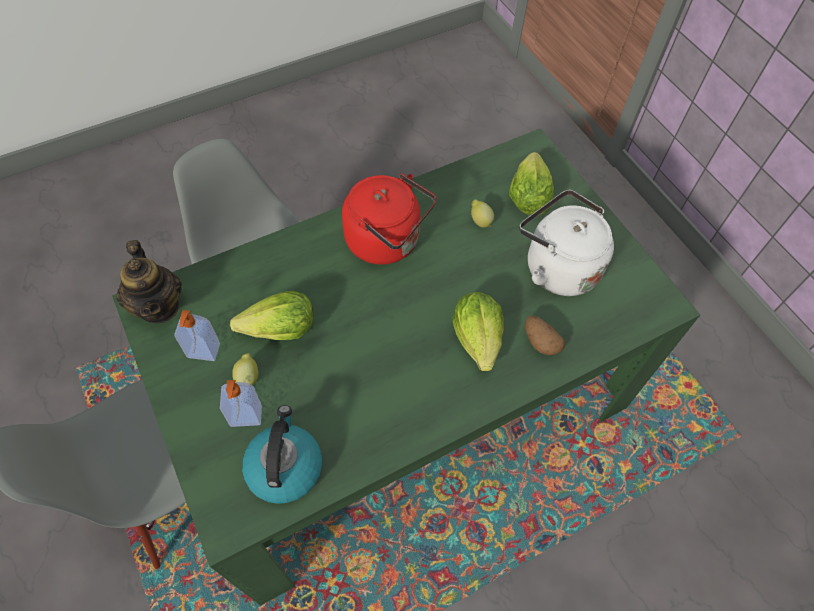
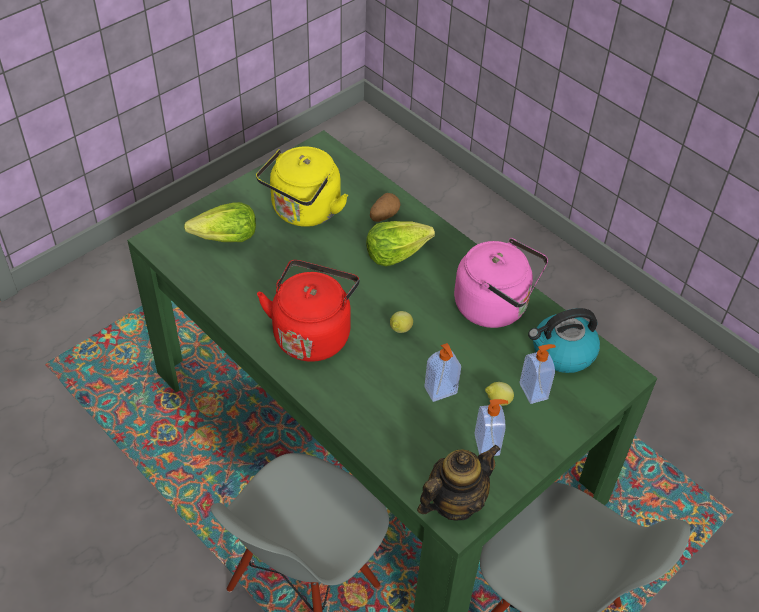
camera: 105 degrees left, 10 degrees down
lettuce [230,291,313,340] -> soap dispenser [424,343,461,402]
lemon [471,199,494,228] -> lemon moved to [390,311,413,333]
white kettle [519,190,614,296] -> yellow kettle [256,146,348,227]
none -> pink kettle [454,238,548,328]

